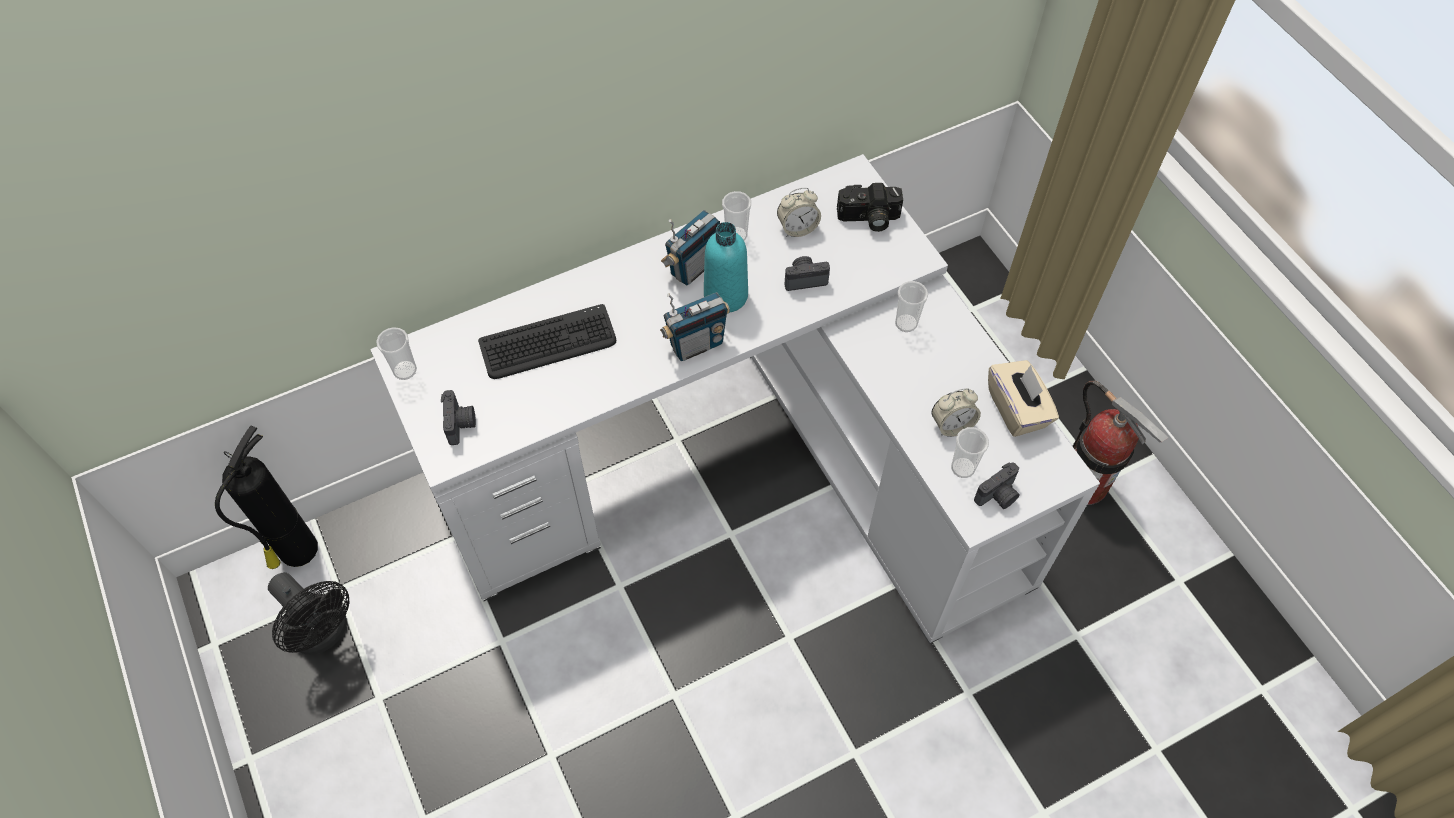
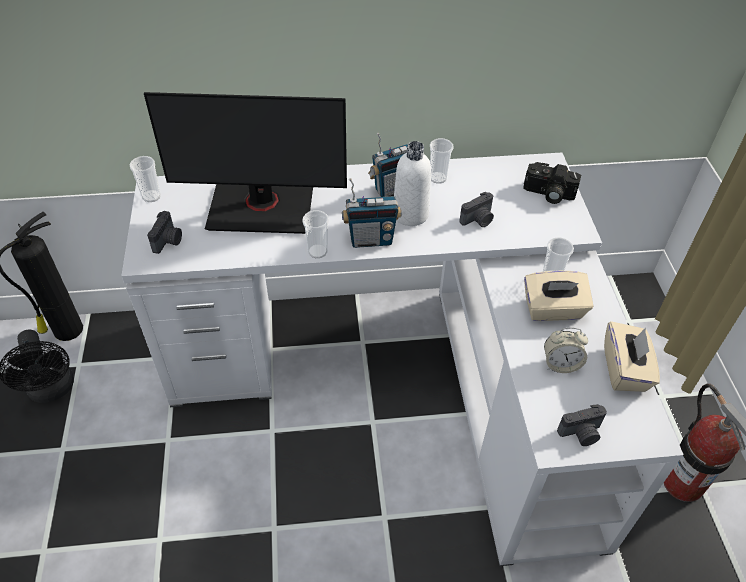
camera: 20 degrees right, 10 degrees down
keyboard [478,304,616,379] -> monitor [144,92,347,234]
turquoise bottle [704,222,748,313] -> white bottle [394,141,431,226]
alarm clock [777,188,821,237] -> none
camera [785,256,830,291] -> camera turned 135 degrees clockwise [459,192,494,227]
cup [951,427,989,478] -> cup moved to [303,210,329,258]
none -> beige tissue box [524,271,593,321]

